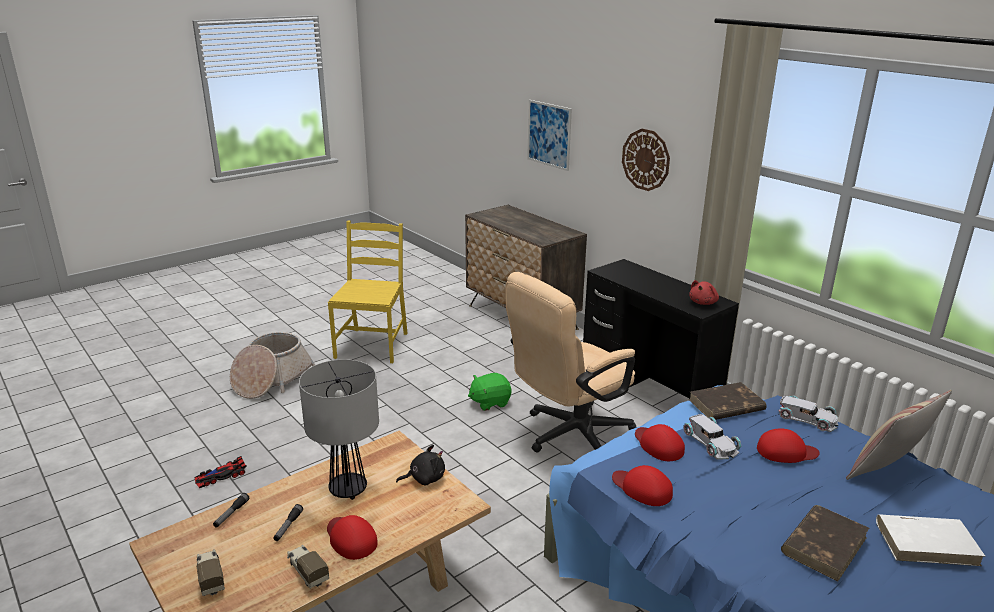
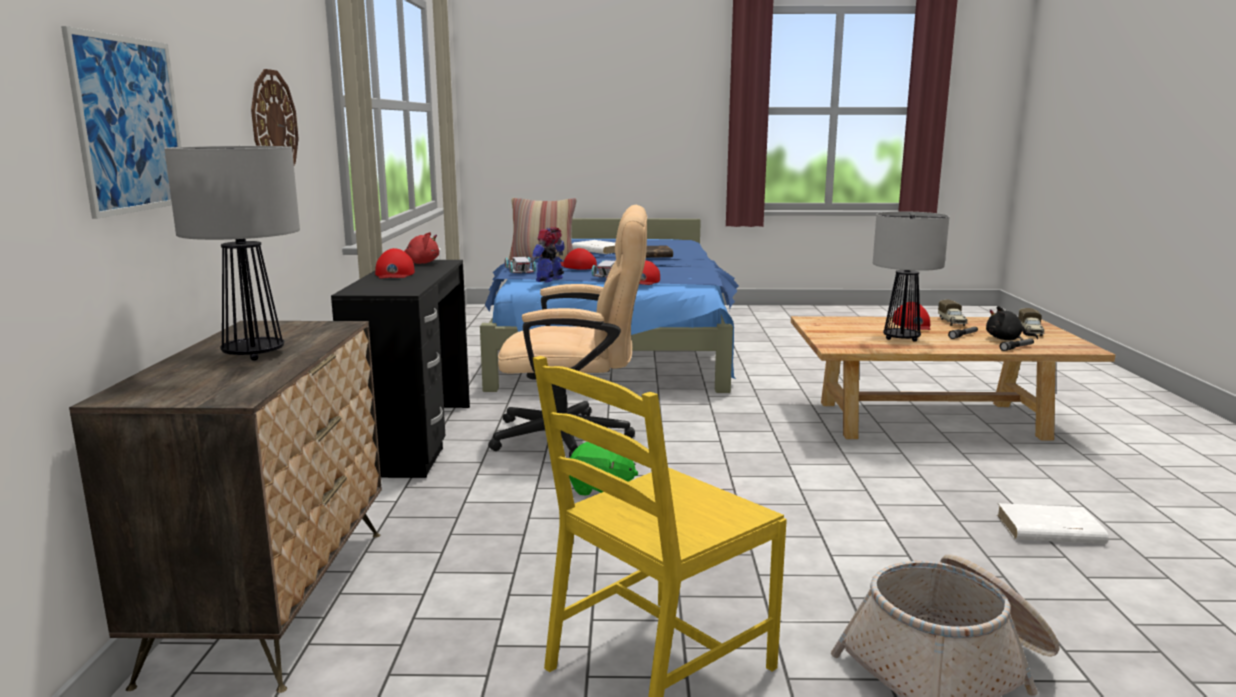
camera: 140 degrees left, 10 degrees down
toy car [195,456,247,488] -> white book [997,503,1109,544]
black plush toy [396,445,445,485] -> black plush toy moved to [986,306,1038,340]
red cap [612,465,673,506] -> red cap moved to [375,248,415,279]
brown book [689,382,767,420] -> toy robot [531,227,565,282]
none -> table lamp [164,146,300,361]

